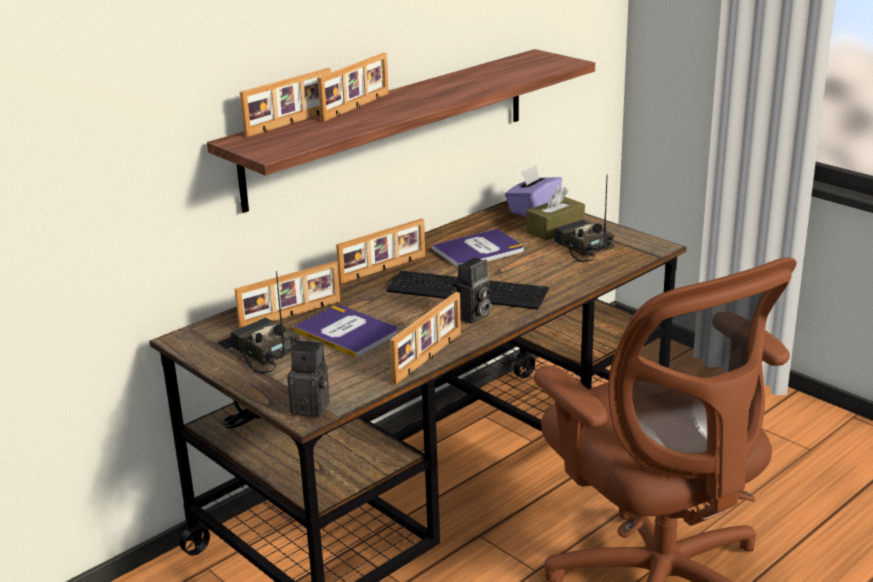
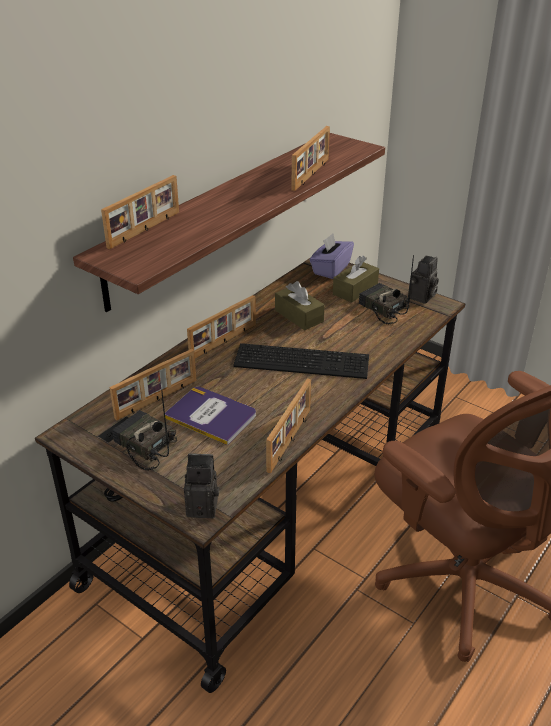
camera: 10 degrees left, 10 degrees up
picture frame [317,53,389,121] -> picture frame moved to [291,126,330,191]
book [432,229,524,267] -> brown tissue box [275,281,325,330]
camera [450,258,491,324] -> camera moved to [408,255,439,304]

